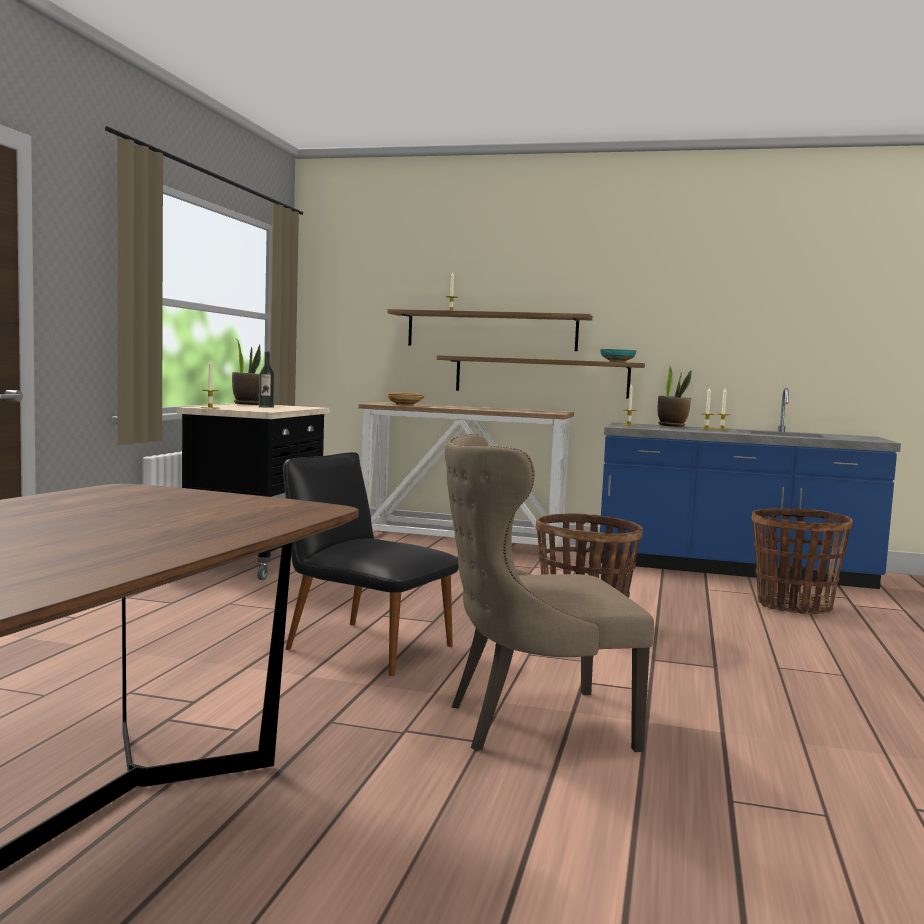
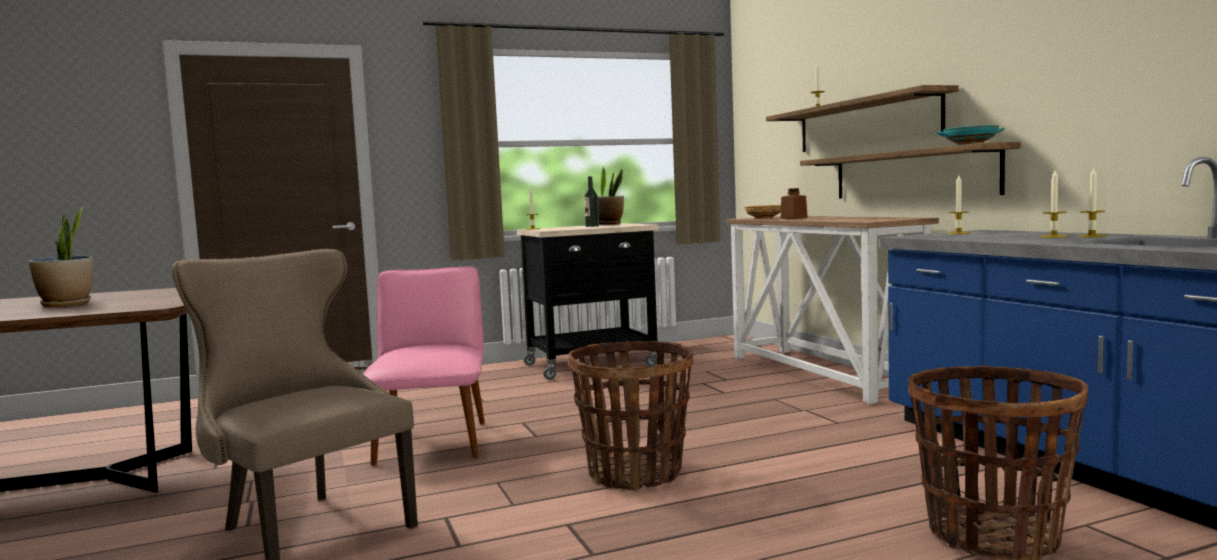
camera: 55 degrees right, 0 degrees up
black chair [283,452,459,676] -> pink chair [363,266,485,466]
potted plant [658,366,692,427] -> potted plant moved to [29,207,93,307]
none -> brown jar [781,188,808,219]

